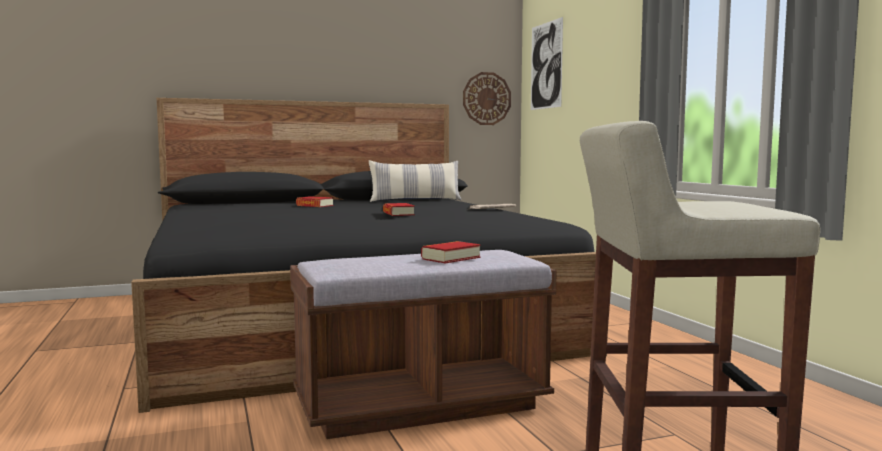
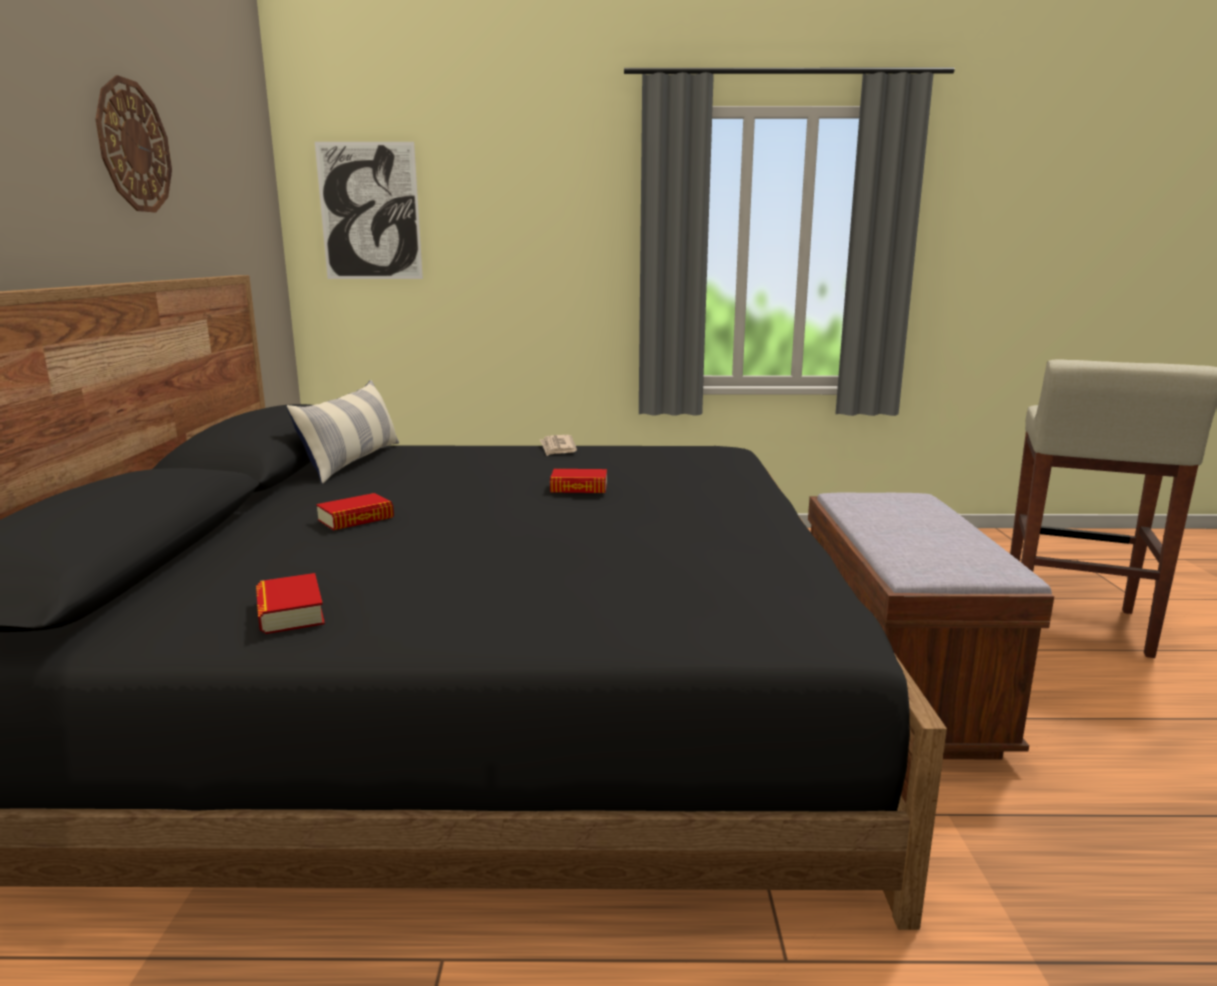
camera: 70 degrees left, 10 degrees up
book [421,241,481,263] -> book moved to [256,573,325,634]
wall clock [463,72,511,125] -> wall clock moved to [95,75,172,212]

